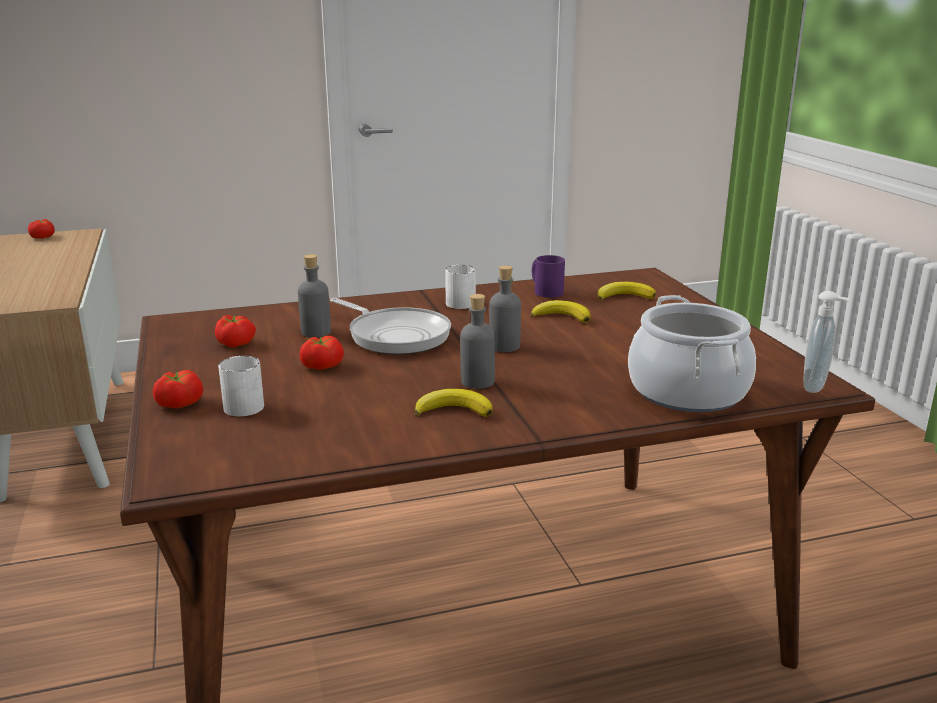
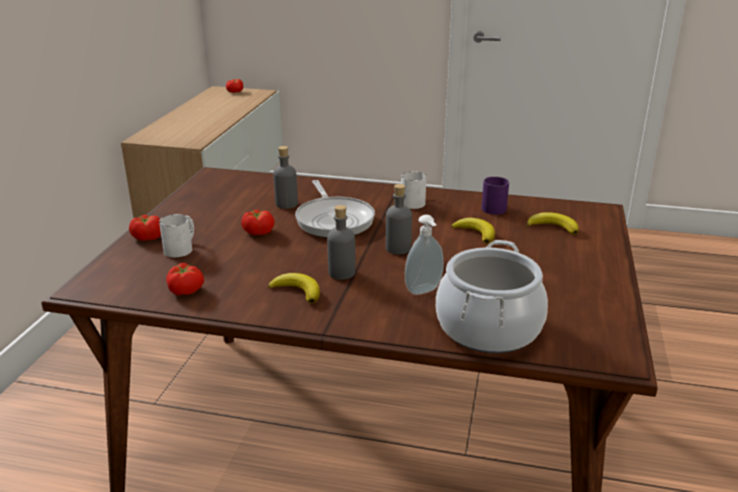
camera: 30 degrees right, 5 degrees up
tomato [215,315,256,348] -> tomato moved to [166,263,204,296]
soap dispenser [804,291,849,393] -> soap dispenser moved to [405,215,444,295]

